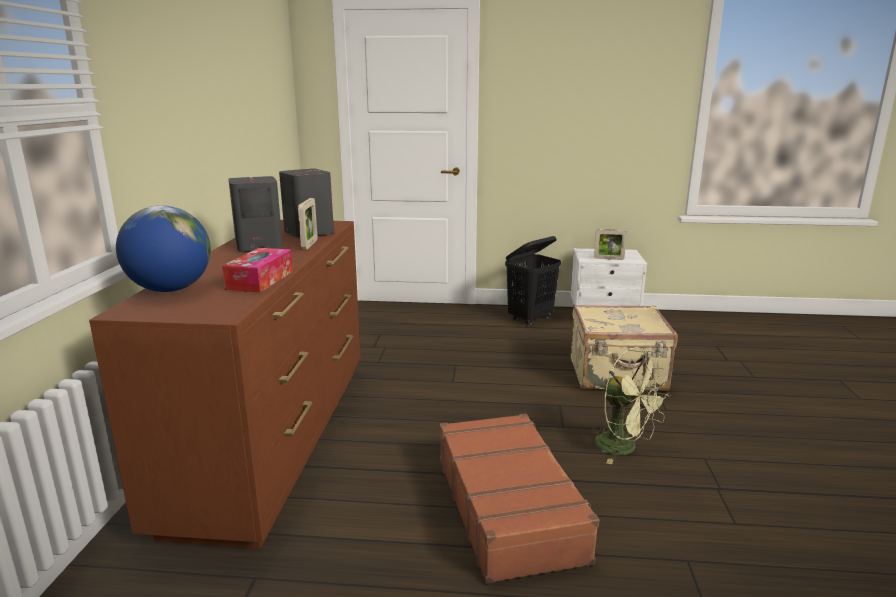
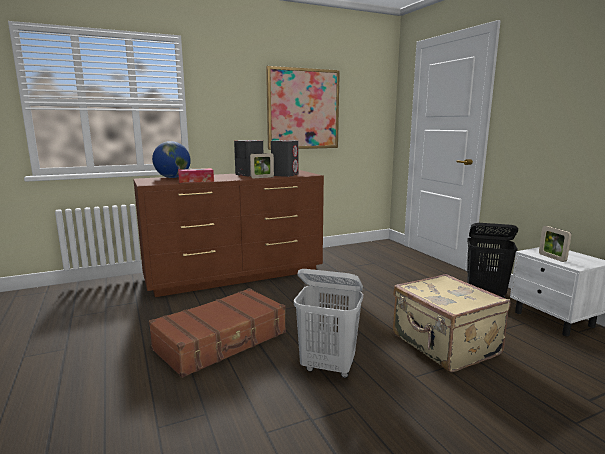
camera: 60 degrees right, 5 degrees down
green fan [593,347,670,464] -> white laundry basket [294,269,363,378]
none -> picture [266,66,340,150]

